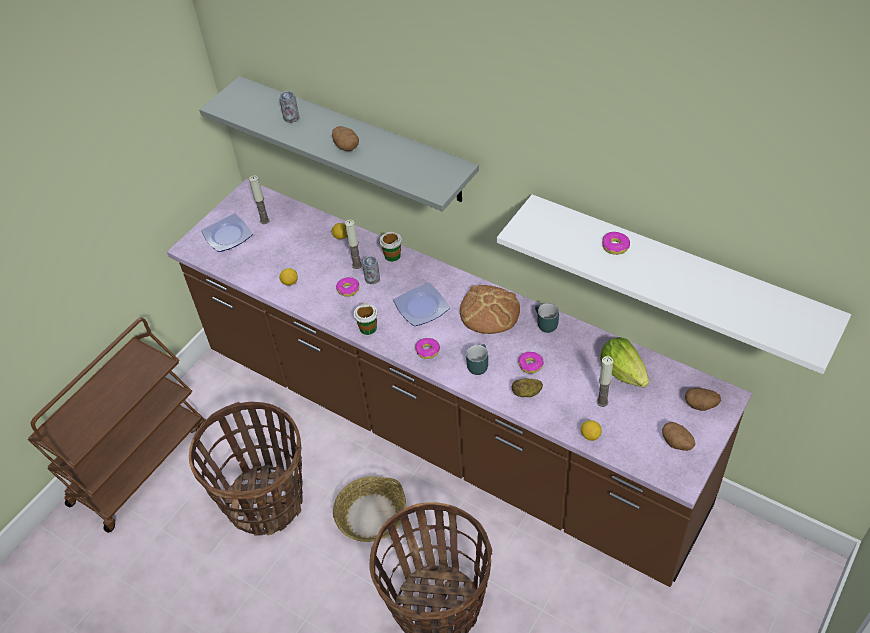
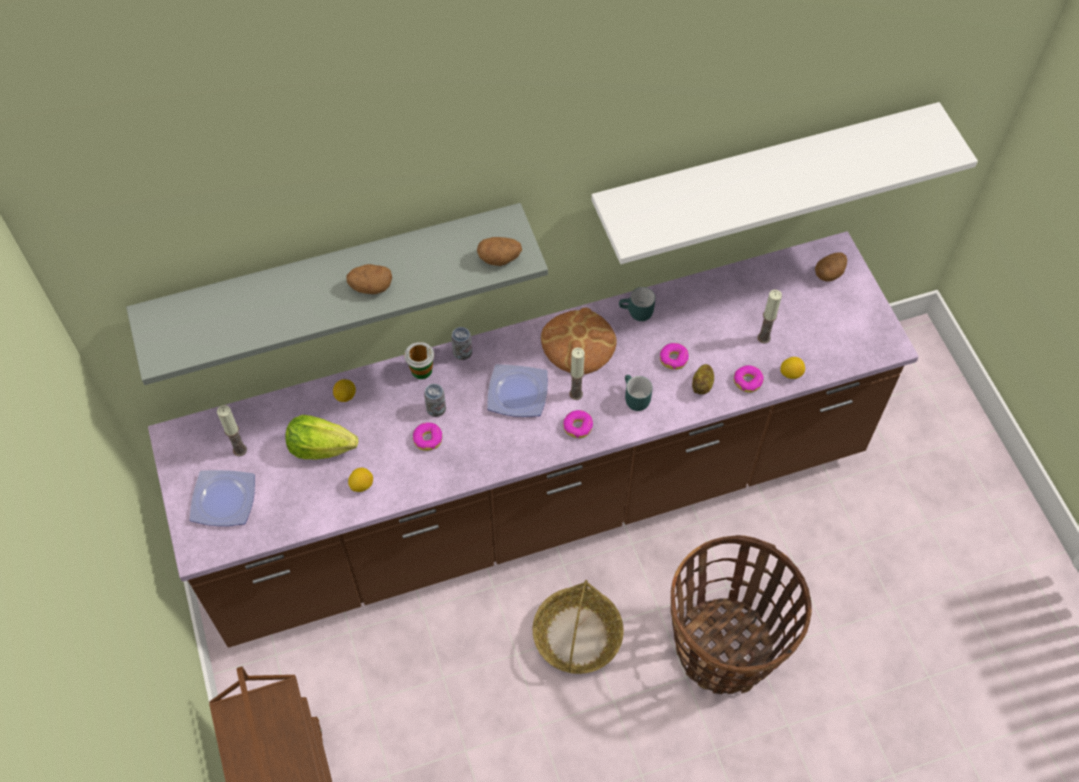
camera: 55 degrees left, 10 degrees up
basket [189,402,303,536] -> none
can [279,91,299,123] -> can moved to [451,327,472,360]
candle [345,220,362,269] -> candle moved to [569,347,585,400]
cup [354,303,378,335] -> none
lettuce [600,337,649,388] -> lettuce moved to [285,415,358,459]
donut [602,232,630,255] -> donut moved to [734,365,764,393]
potato [662,422,696,451] -> potato moved to [477,237,522,266]

